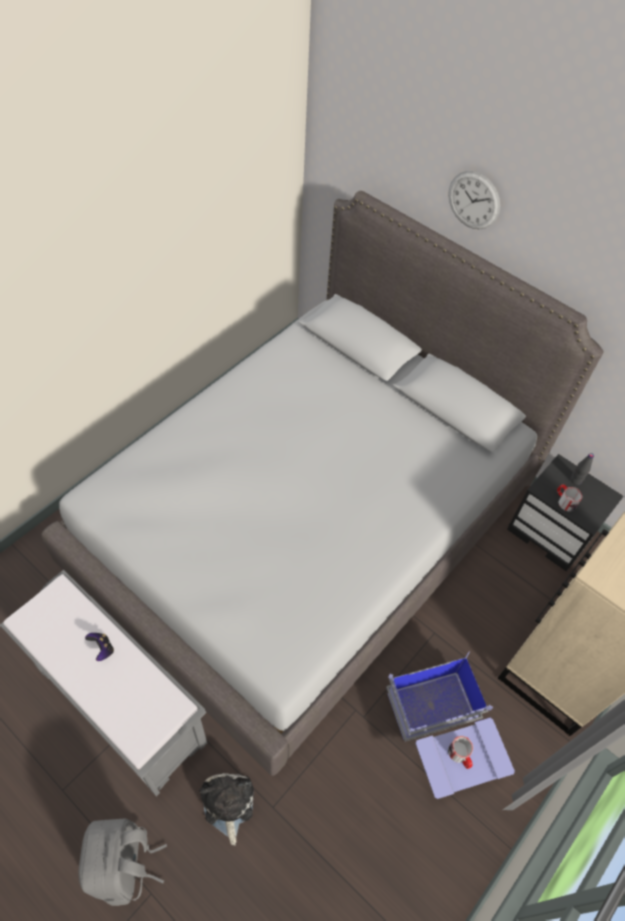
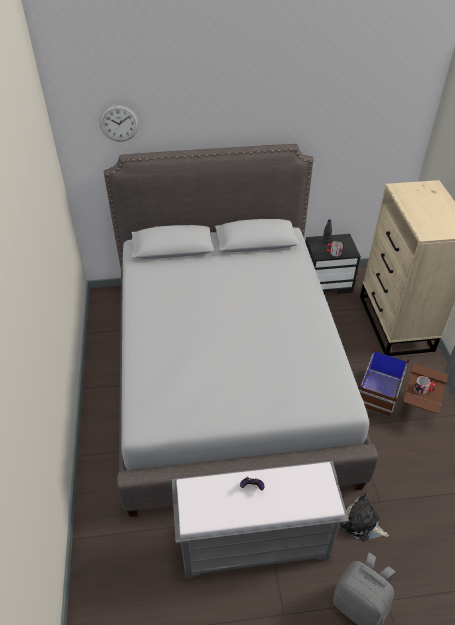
camera: 45 degrees left, 10 degrees down
blue storage box [386,651,515,799] -> brown storage box [358,347,448,416]
wall clock [448,171,500,229] -> wall clock moved to [99,105,139,142]

